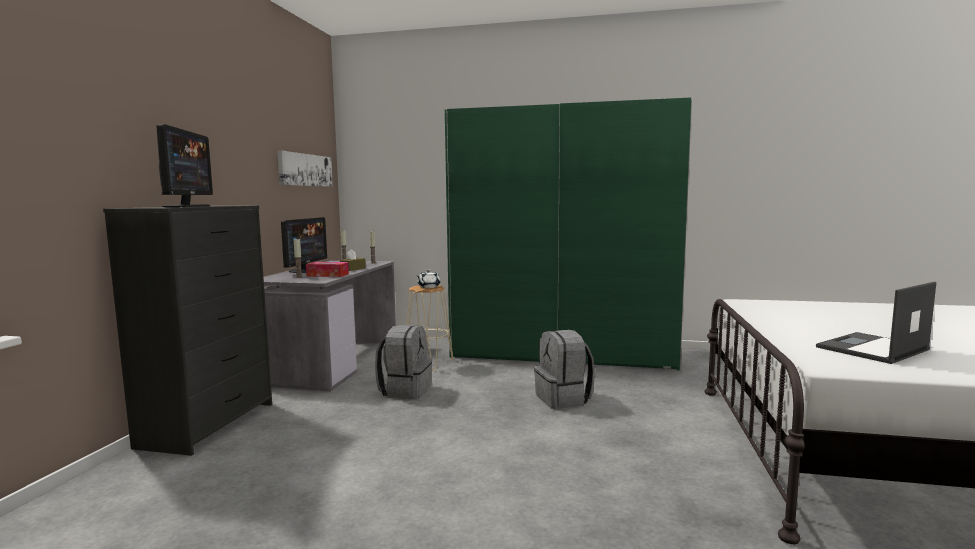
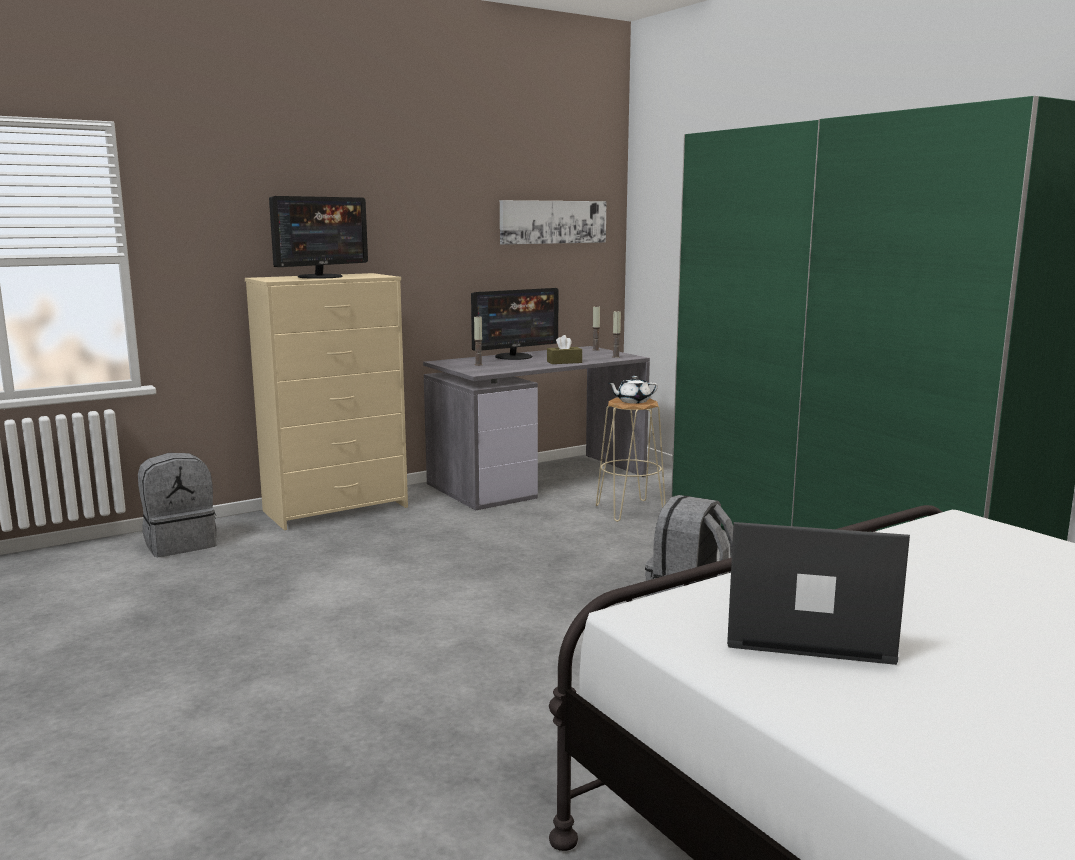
camera: 45 degrees right, 5 degrees up
black dresser [103,206,272,456] -> beige dresser [245,273,408,530]
tissue box [306,262,349,277] -> none
grey backpack [375,325,432,399] -> grey backpack moved to [138,453,217,557]

